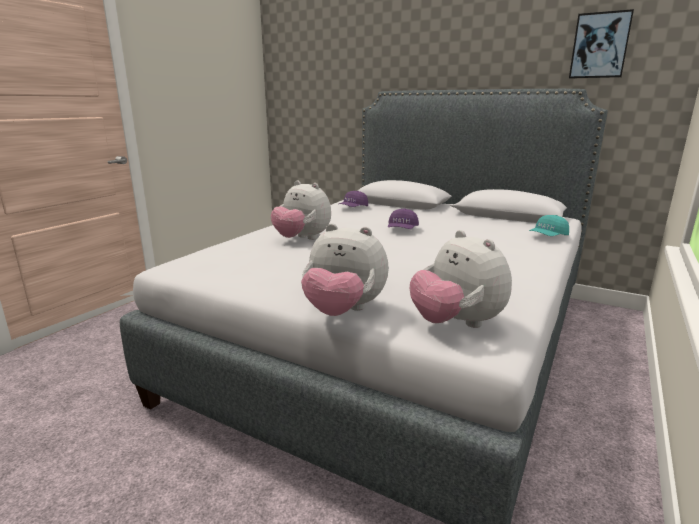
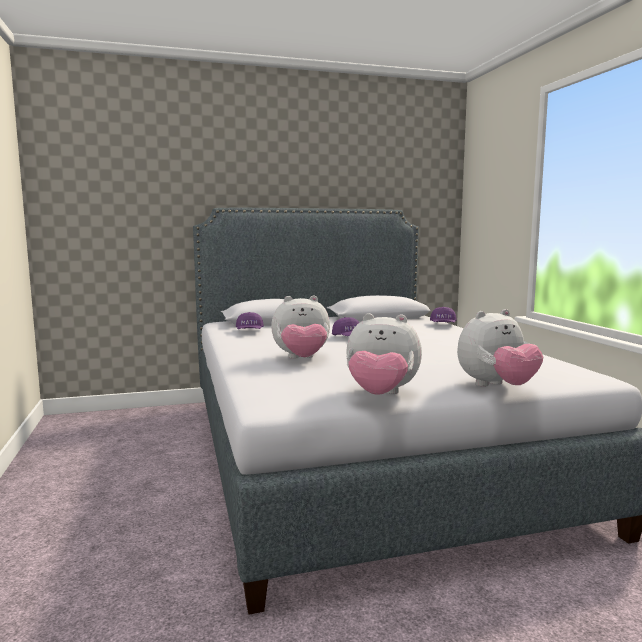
camera: 45 degrees left, 10 degrees down
plush toy [410,230,512,328] -> plush toy moved to [346,313,422,395]
turquoise cap [529,215,569,236] -> purple cap [430,307,457,323]
picture [569,9,634,79] -> none

